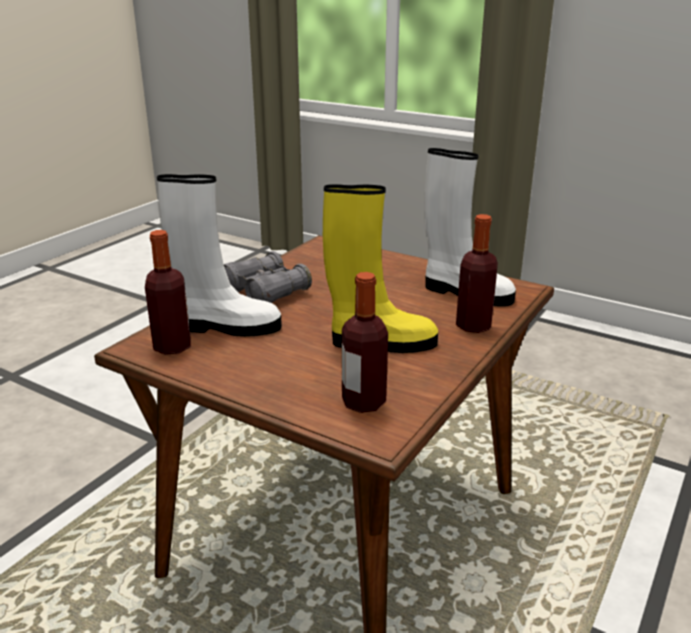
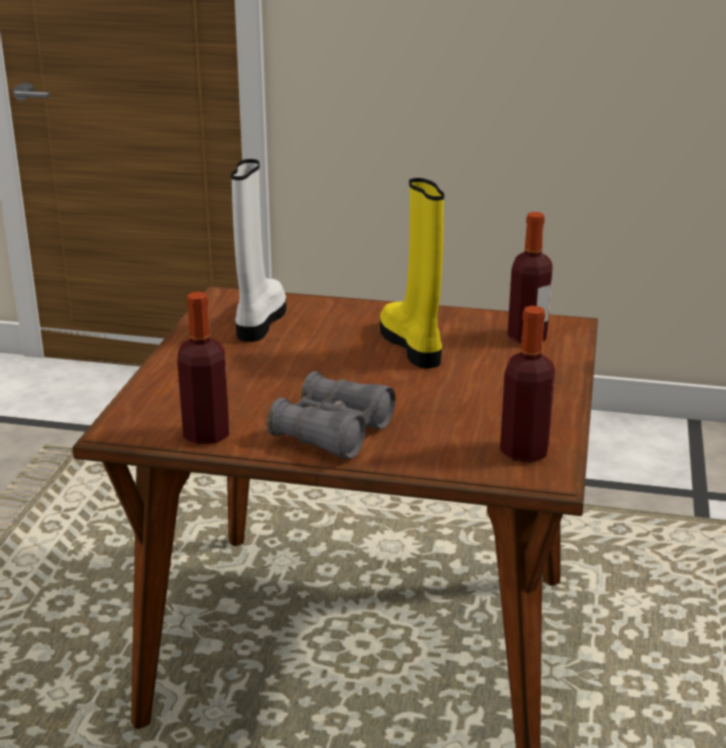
camera: 110 degrees left, 0 degrees up
white boot [157,174,282,337] -> none
bottle [456,214,498,333] -> bottle moved to [177,292,229,444]

